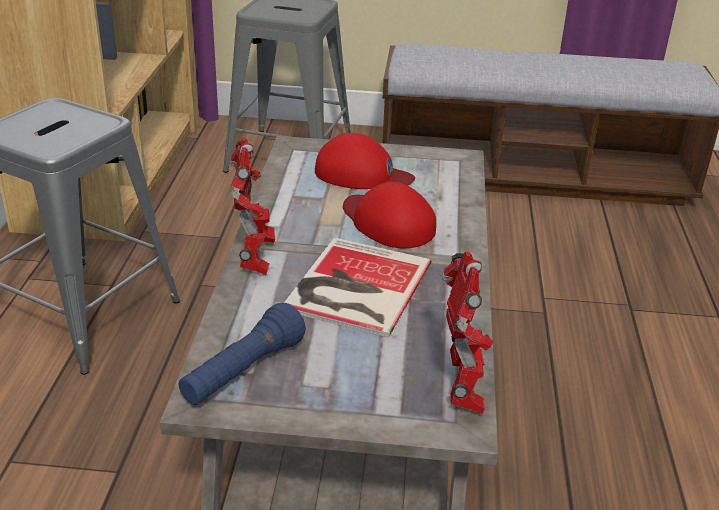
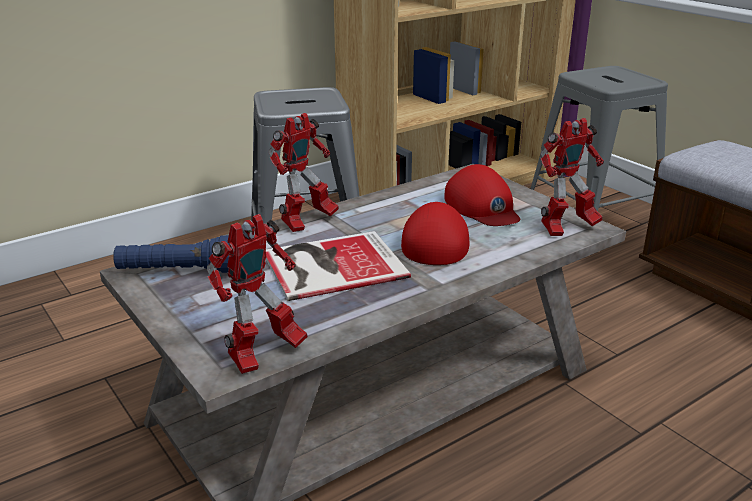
camera: 50 degrees right, 5 degrees down
none -> toy robot [541,118,604,236]

